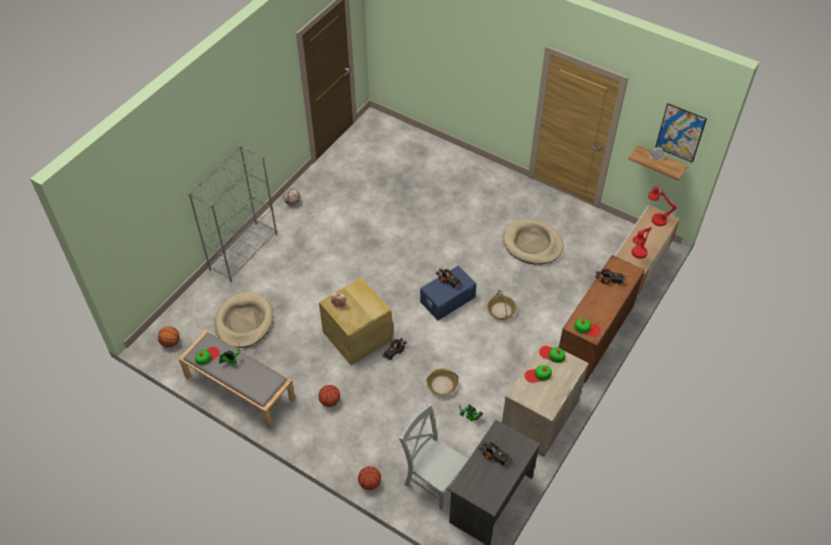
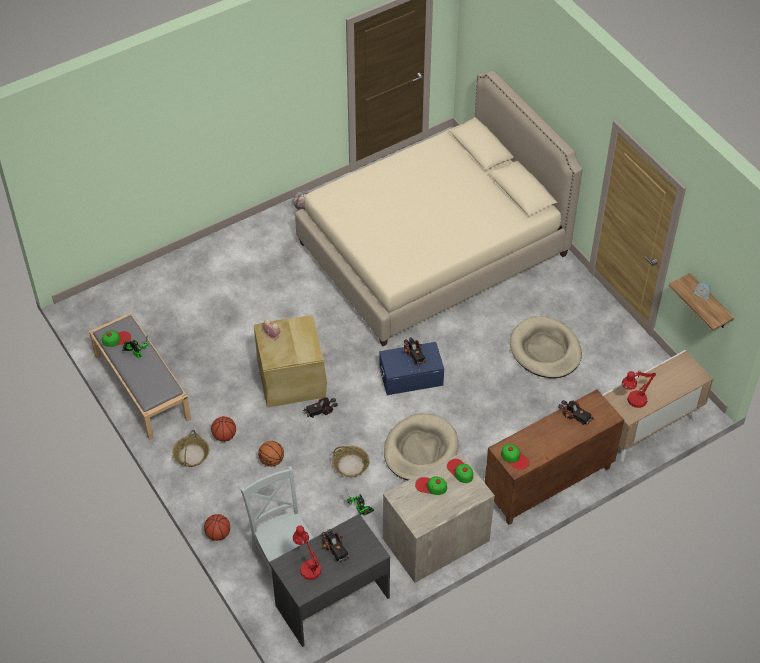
camera: 25 degrees right, 0 degrees up
basketball [158,326,180,348] -> basketball moved to [258,441,284,467]
grey bookcase [188,146,277,282] -> none
beige dog bed [215,292,273,348] -> beige dog bed moved to [384,413,458,480]
basket [487,290,517,320] -> basket moved to [172,430,209,467]
red table lamp [648,186,677,226] -> red table lamp moved to [293,526,322,580]
picture [655,103,707,163] -> none
none -> beige bed [295,70,583,346]

